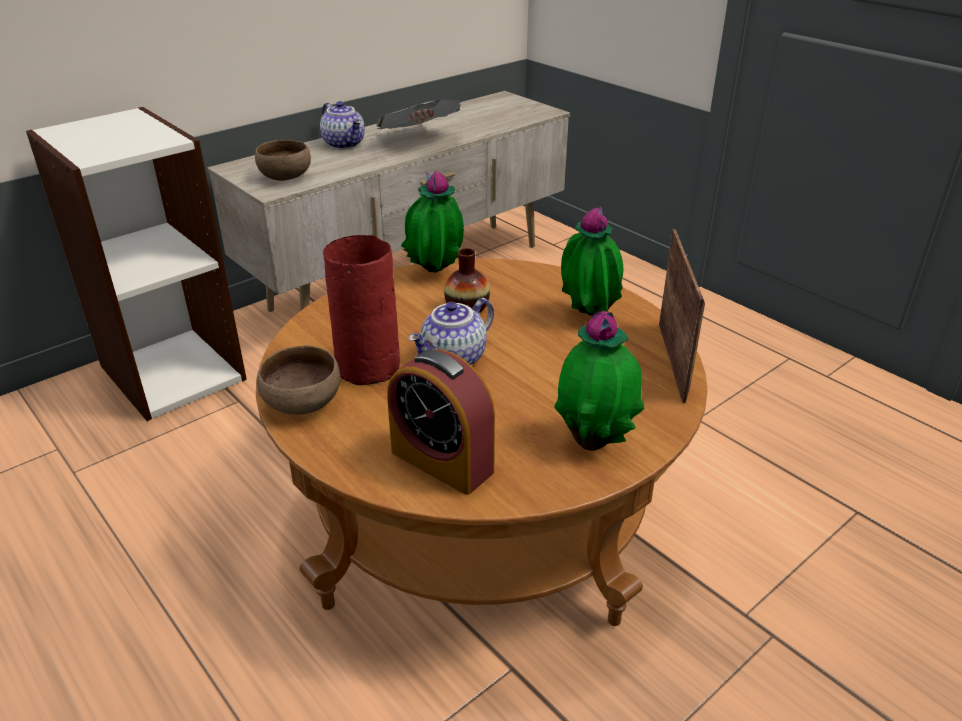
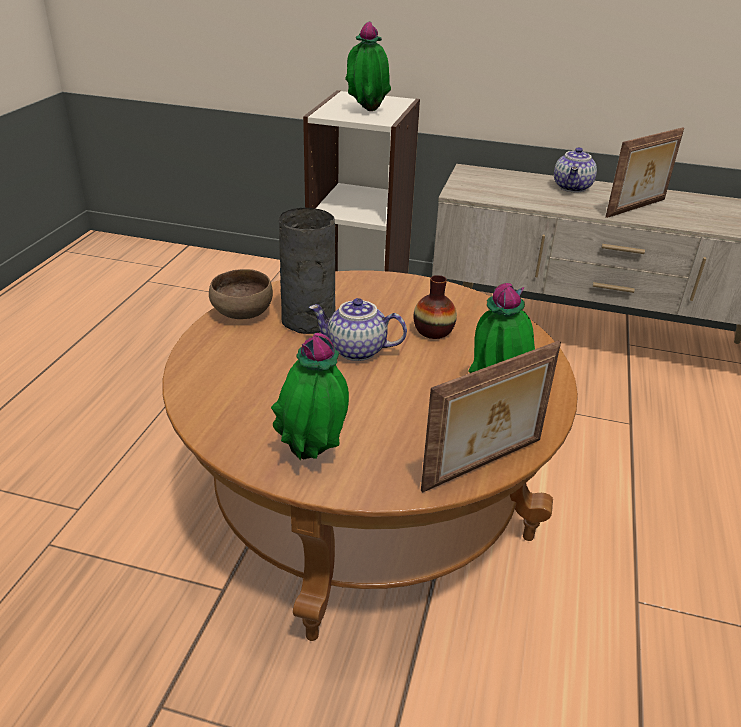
camera: 55 degrees right, 0 degrees up
brown bowl [255,140,311,181] -> none
red vase [323,235,400,385] -> grey vase [279,208,336,334]
newspaper [376,99,461,129] -> picture frame [605,127,684,218]
alarm clock [387,350,495,495] -> none
potted plant [401,171,464,273] -> potted plant moved to [345,21,391,111]

